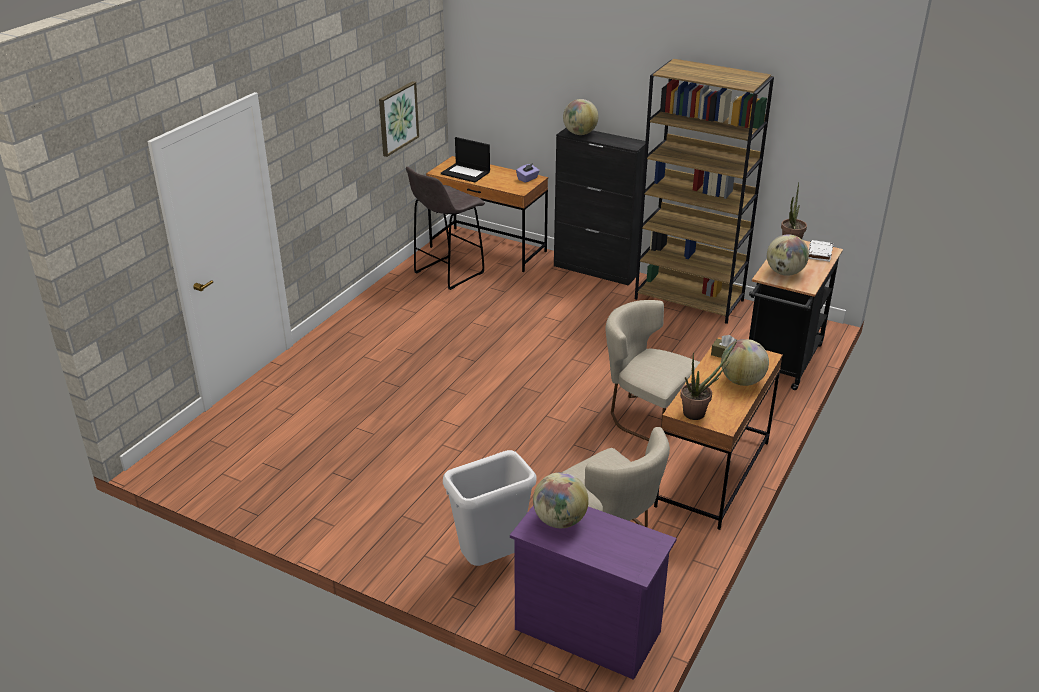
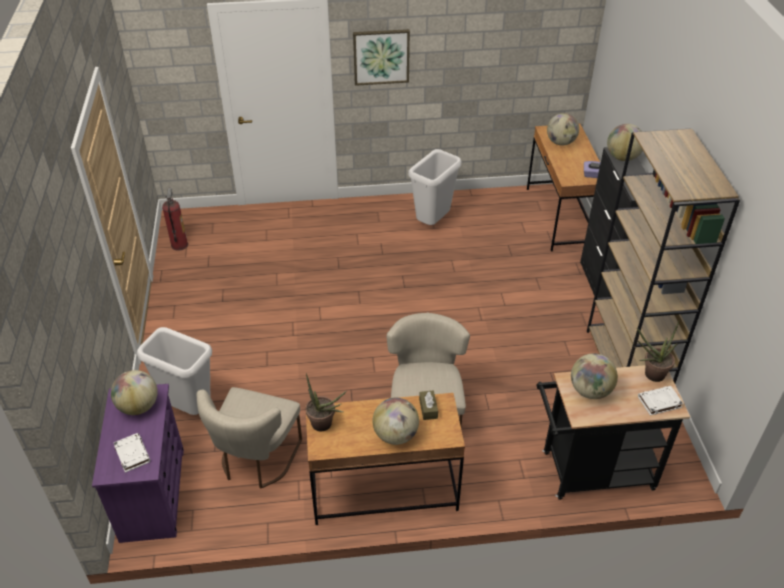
camera: 55 degrees right, 10 degrees up
picture [379,81,419,157] -> picture moved to [353,29,410,86]
grey stool [406,167,485,290] -> none
laptop [441,137,490,183] -> globe [547,113,579,146]
none -> white book [114,433,150,473]
none -> fire extinguisher [162,188,188,251]
none -> white trash can [408,149,461,225]

